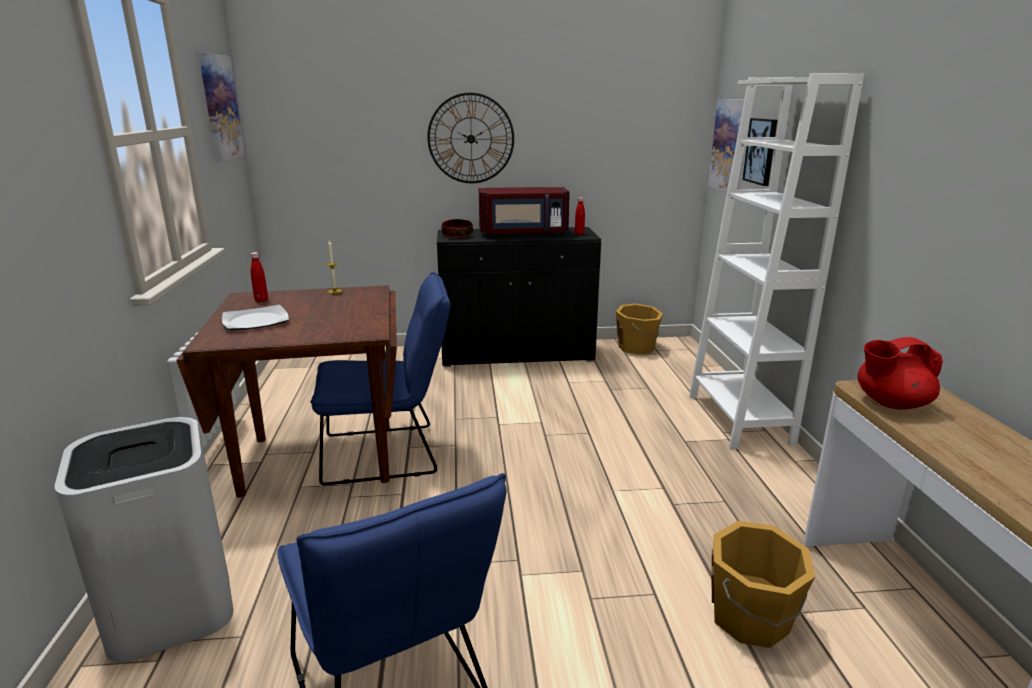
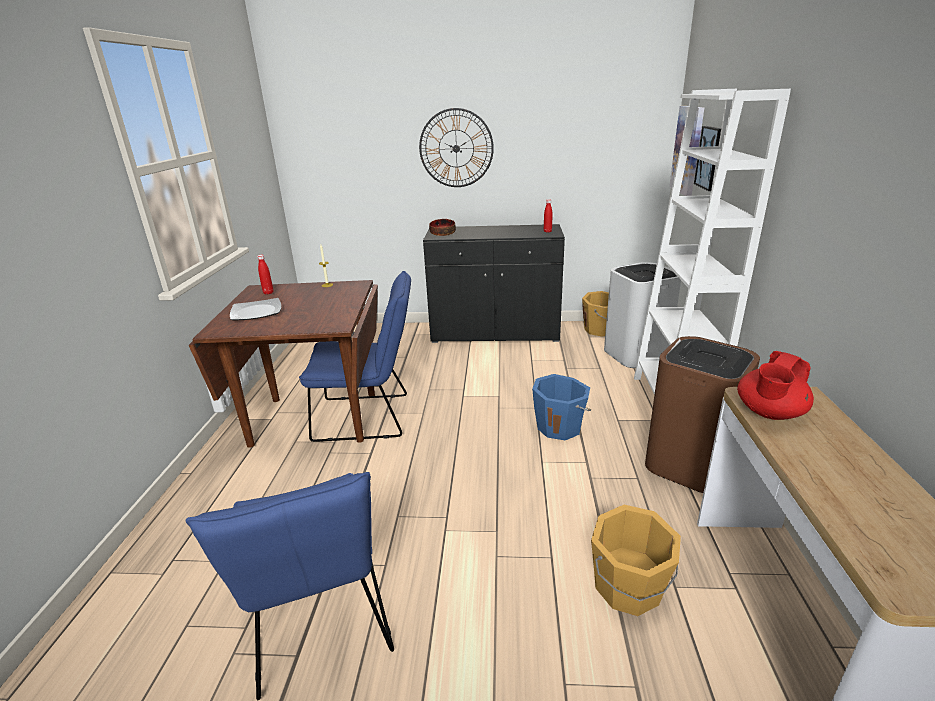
camera: 10 degrees right, 5 degrees up
white trash can [55,417,233,662] -> white trash can moved to [604,262,681,368]
picture [198,52,245,161] -> none
red microwave [479,187,570,237] -> none
red teapot [857,337,943,410] -> red teapot turned 45 degrees counterclockwise [737,351,814,420]
none -> blue bucket [532,374,591,440]
none -> brown trash can [645,336,760,493]

